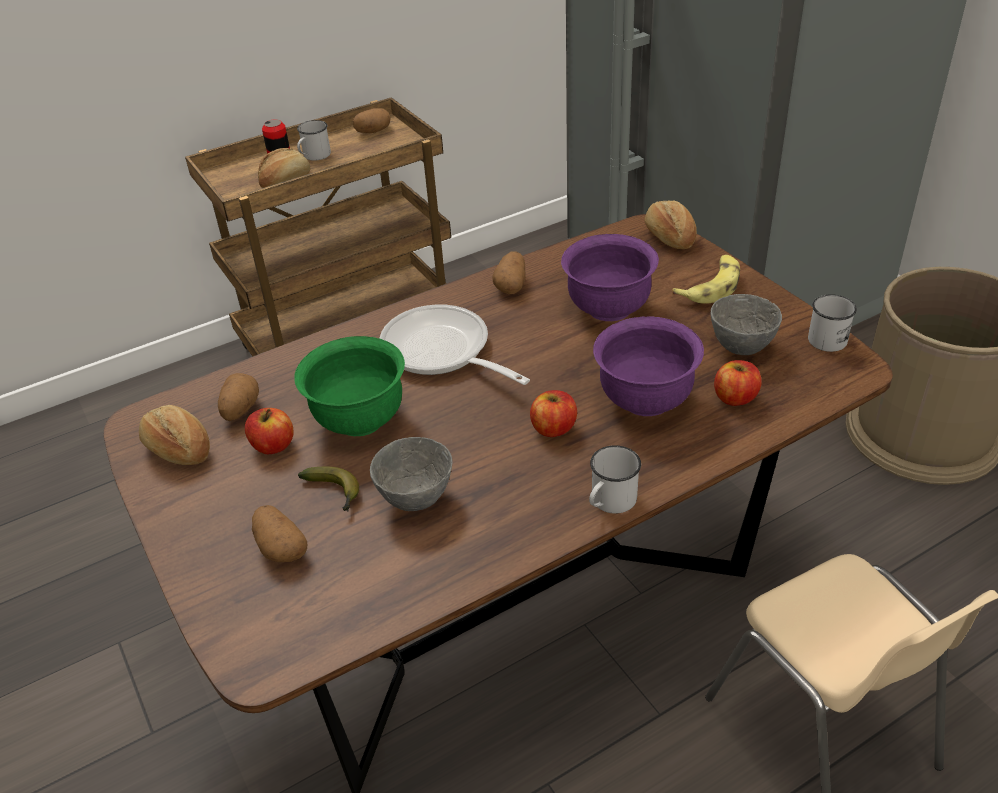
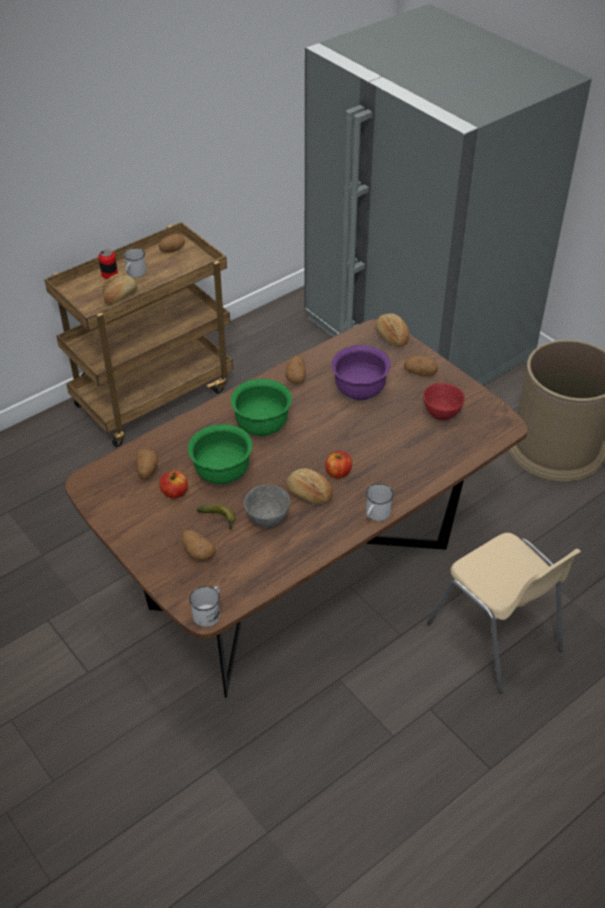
camera: 10 degrees left, 5 degrees up
bread [139,405,210,465] -> bread moved to [286,468,333,504]
frying pan [379,304,530,385] -> green bowl [231,379,292,436]
purple bowl [593,317,704,416] -> none
banana [672,255,740,304] -> potato [404,355,438,376]
grey bowl [711,294,782,355] -> red bowl [423,383,465,420]
apple [714,360,762,406] -> none
white mug [808,294,857,352] -> white mug moved to [189,586,220,627]

